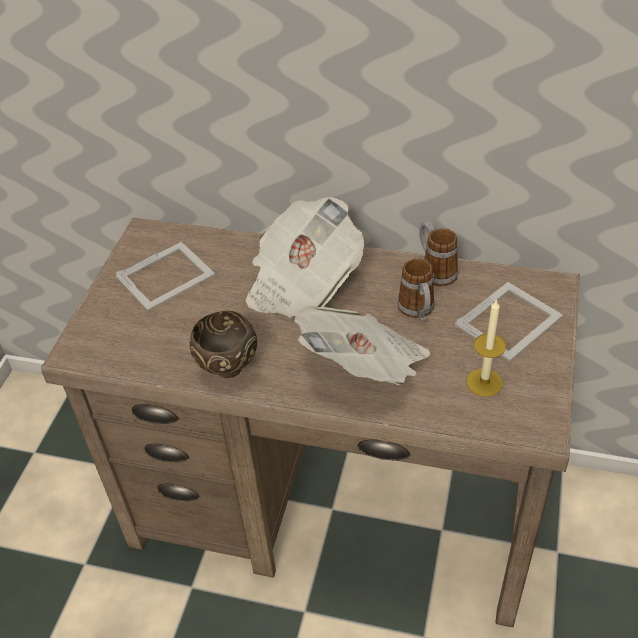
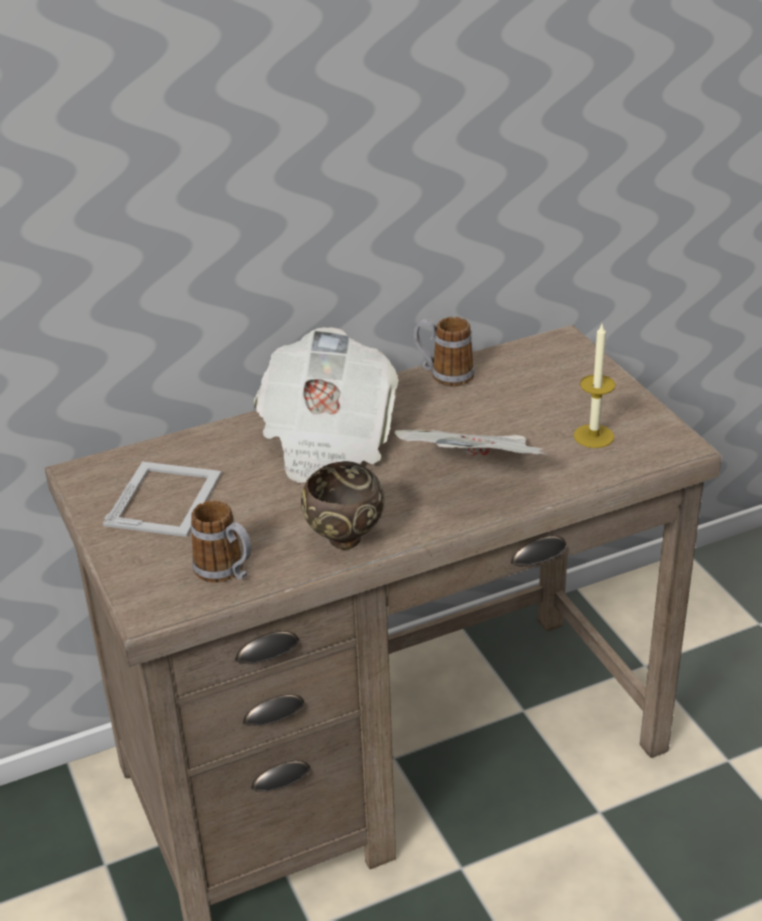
camera: 40 degrees left, 10 degrees down
mug [397,258,435,322] -> mug moved to [191,500,251,583]
picture frame [455,282,563,362] -> none

